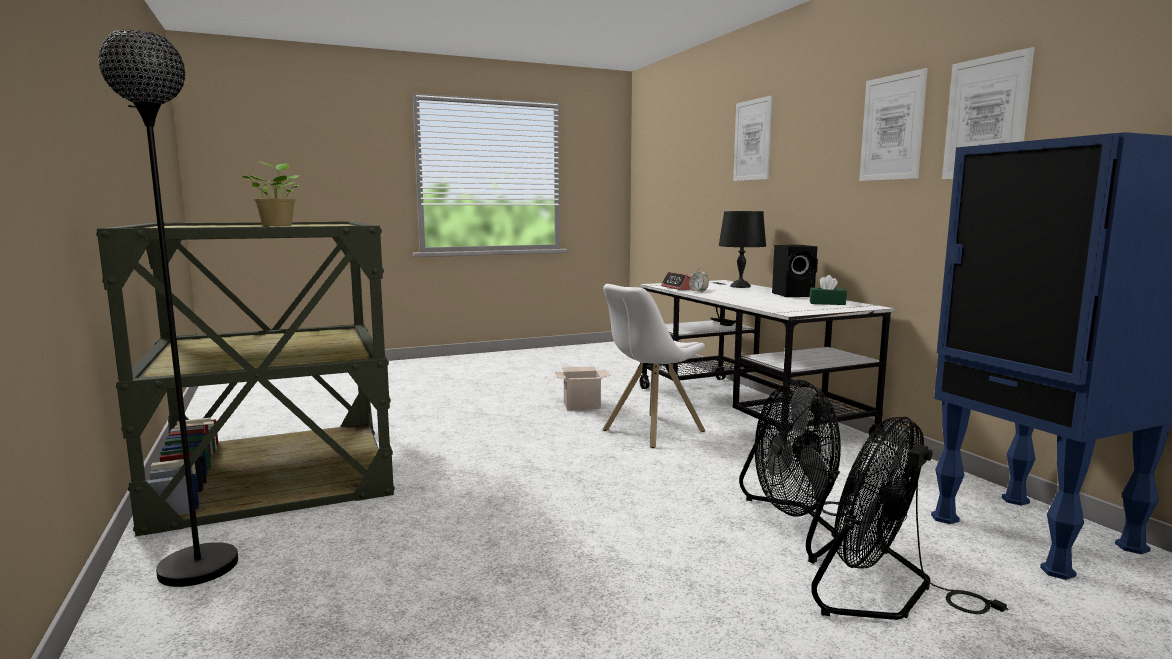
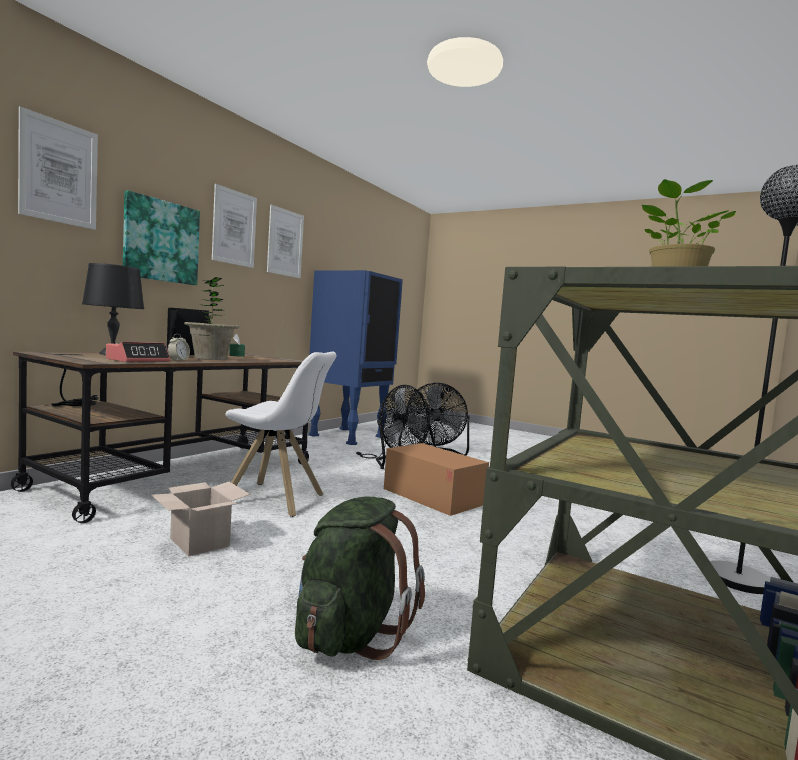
camera: 125 degrees left, 5 degrees down
white desk [639,280,896,443] -> brown desk [11,352,309,523]
none -> picture [123,190,200,285]
none -> potted plant [184,277,239,360]
none -> green backpack [295,496,425,660]
none -> cardboard box [384,443,489,516]

